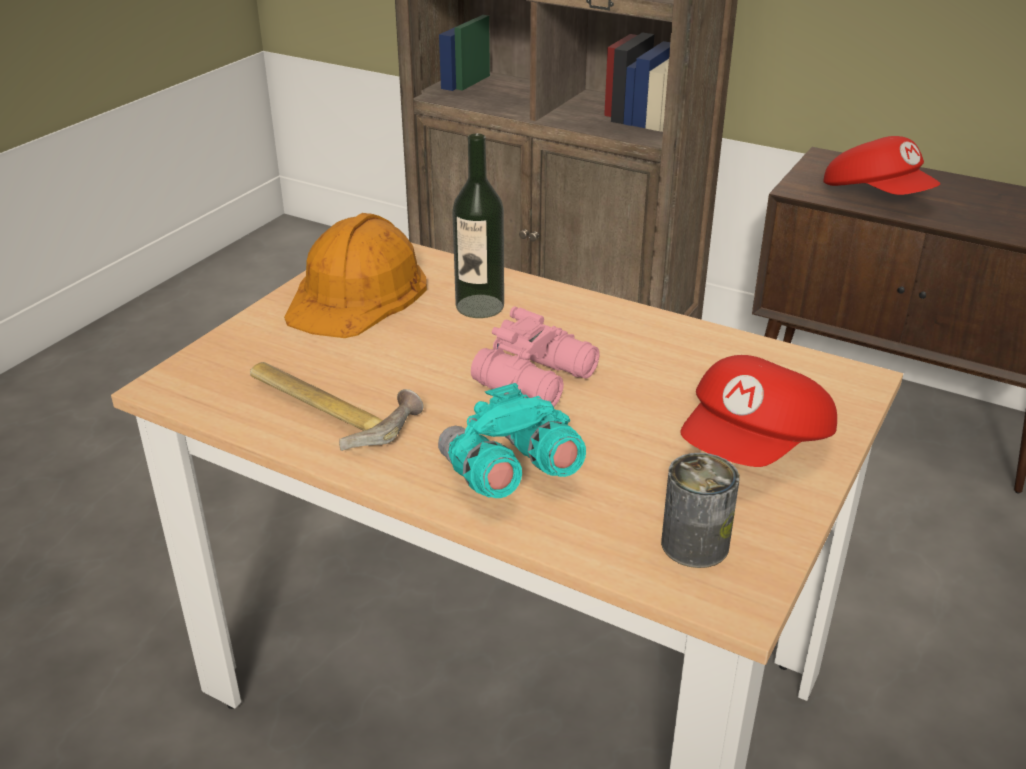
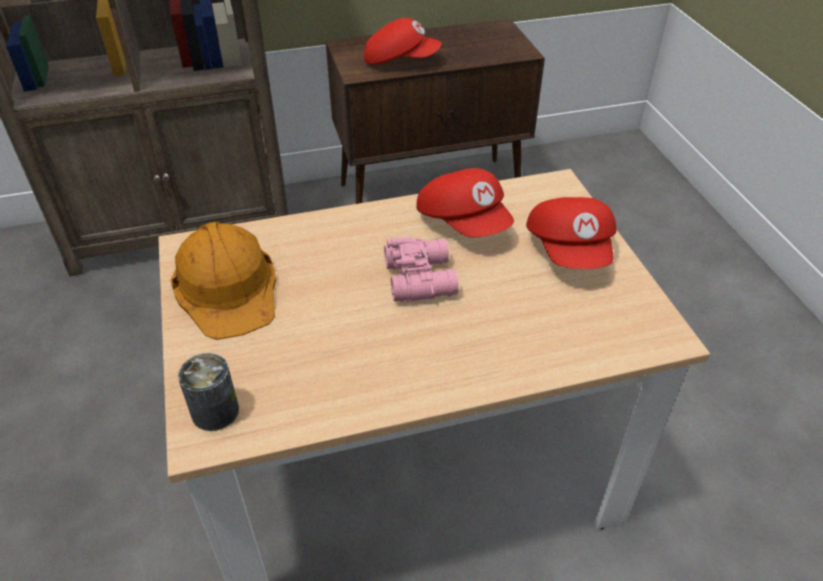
camera: 45 degrees left, 10 degrees up
hammer [250,362,423,451] -> none
turquoise binoculars [438,383,586,498] -> none
bottle [452,133,504,318] -> none
can [661,453,739,568] -> can moved to [178,353,239,431]
none -> red cap [416,168,514,237]

